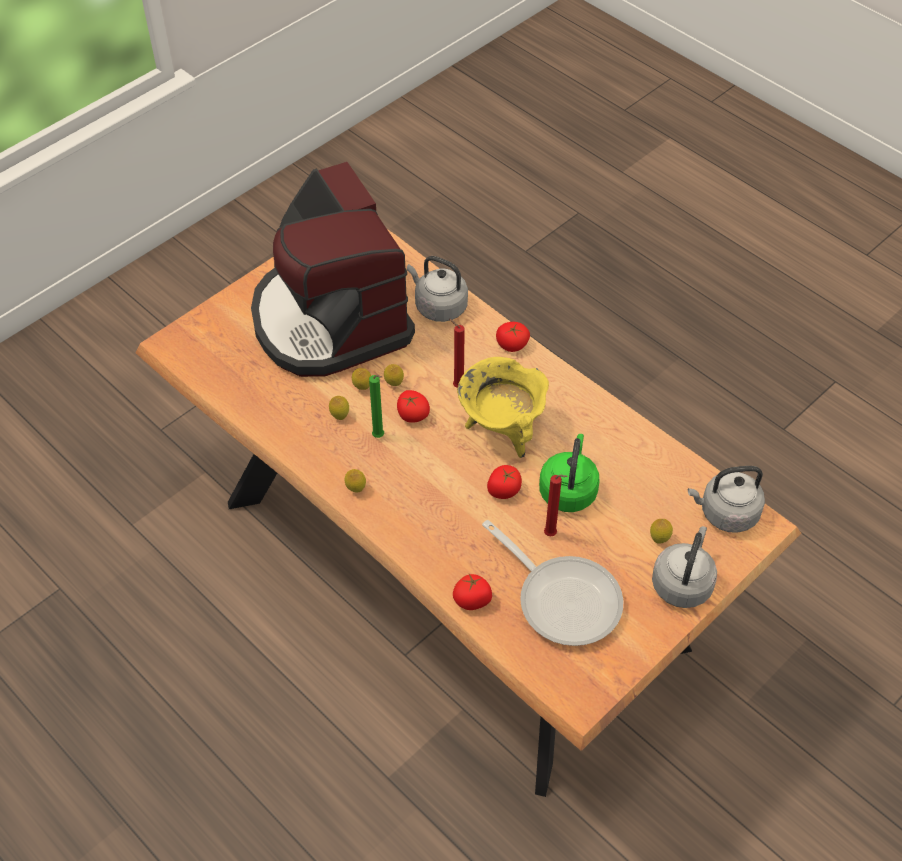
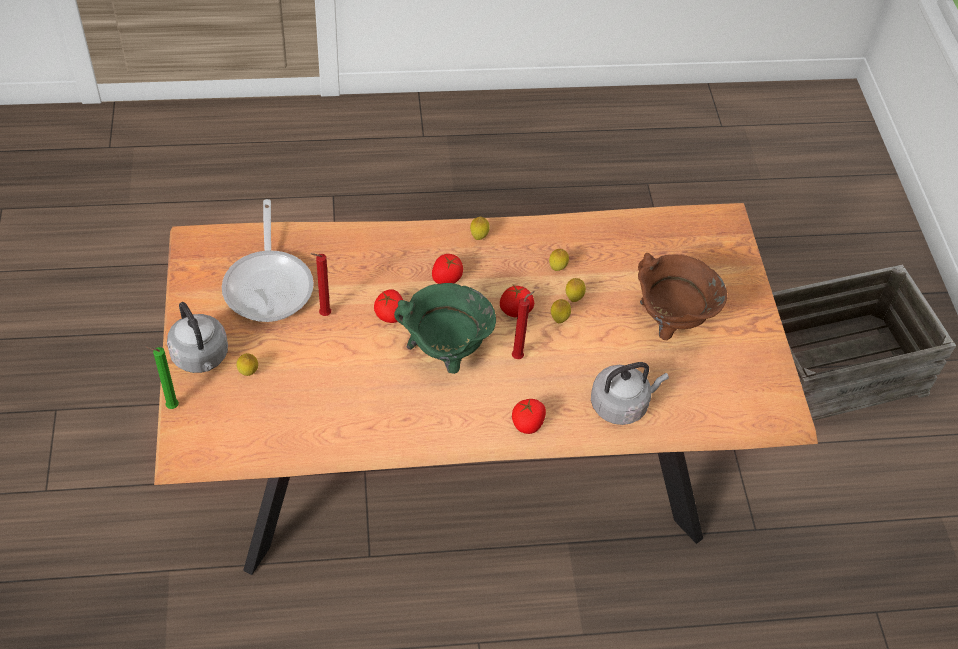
camera: 125 degrees right, 0 degrees up
coffee machine [251,162,415,377] -> brown cooking pot [638,253,727,340]
green candle [369,375,384,438] -> green candle moved to [145,346,179,409]
tomato [453,574,492,610] -> tomato moved to [432,254,463,284]
yellow cooking pot [457,357,549,458] -> green cooking pot [394,283,496,374]
frying pan [482,520,623,646] -> frying pan turned 90 degrees counterclockwise [222,199,314,322]
green kettle [539,434,600,512] -> none
grey kettle [688,466,765,533] -> none
none -> crate [772,264,956,421]

